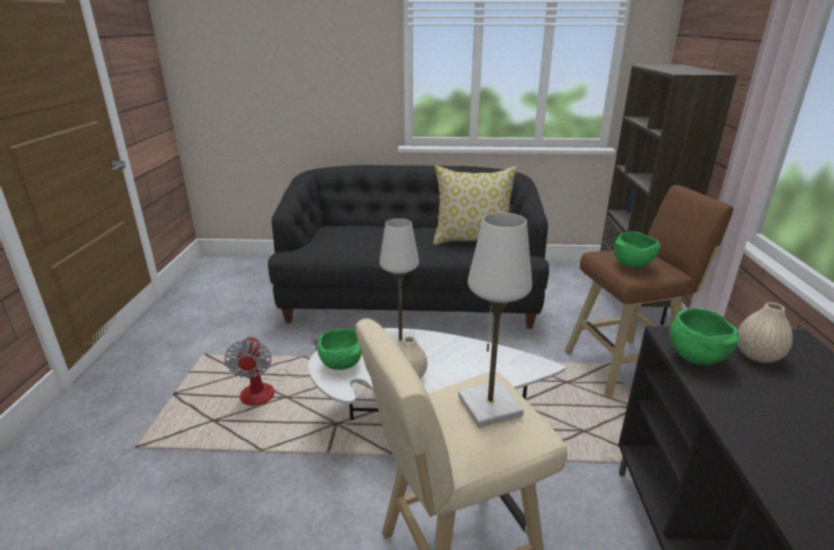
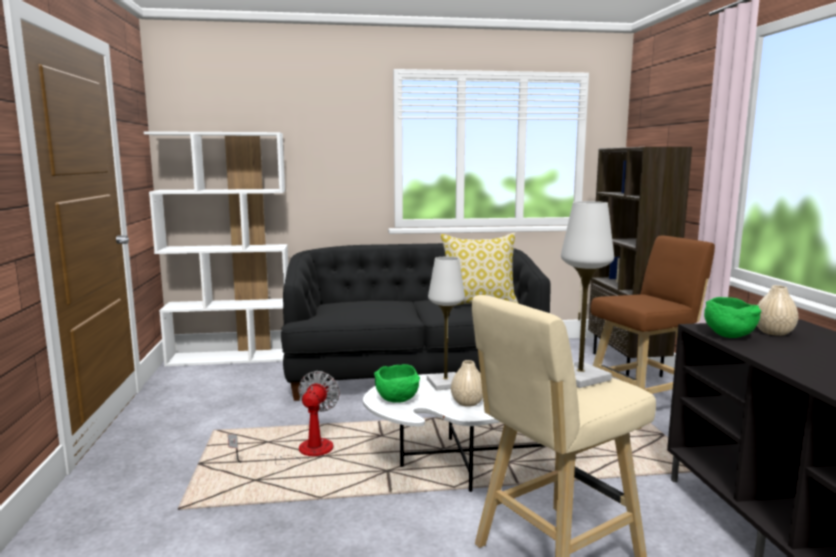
camera: 10 degrees left, 15 degrees down
fan [224,334,320,406] -> fan turned 150 degrees counterclockwise [228,371,340,465]
green bowl [614,231,661,268] -> none
none -> white bookcase [144,131,288,366]

